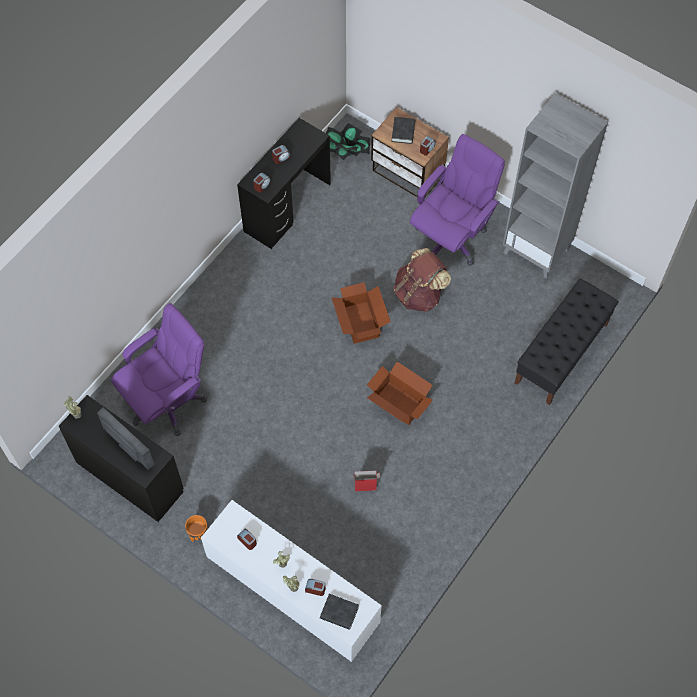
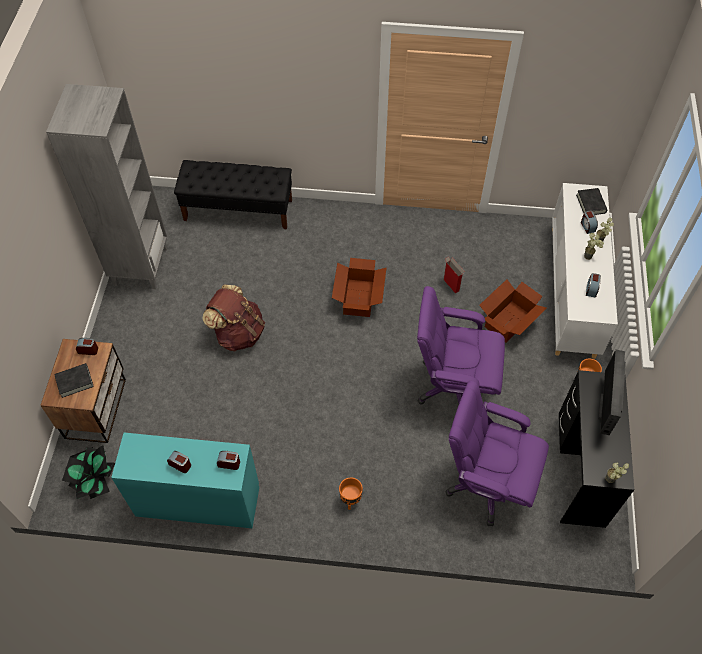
camera: 120 degrees left, 5 degrees down
black desk [237,118,331,249] -> turquoise desk [111,433,259,528]
cardboard box [331,282,391,344] -> cardboard box moved to [479,279,547,343]
purple office chair [410,134,505,266] -> purple office chair moved to [417,286,505,405]
none -> orange planter [339,478,363,510]

